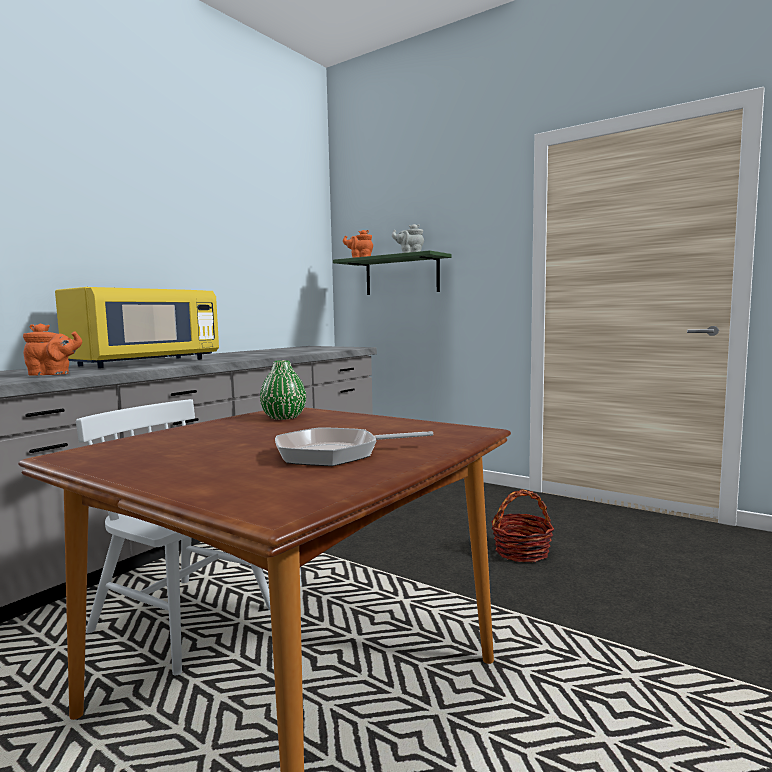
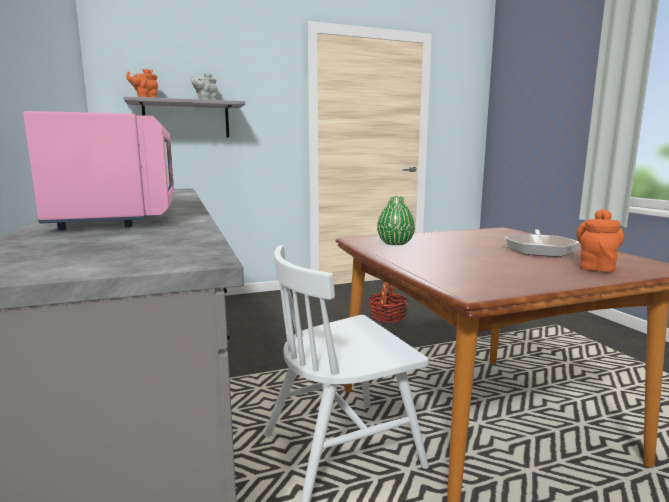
camera: 55 degrees left, 5 degrees up
orange teapot [23,323,82,375] -> orange teapot moved to [577,209,624,272]
yellow microwave [55,287,219,368] -> pink microwave [23,111,174,230]
green shelf [333,250,452,295] -> grey shelf [123,96,245,138]

